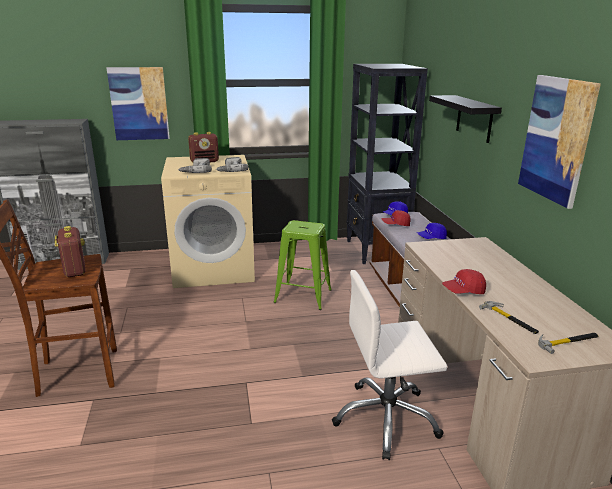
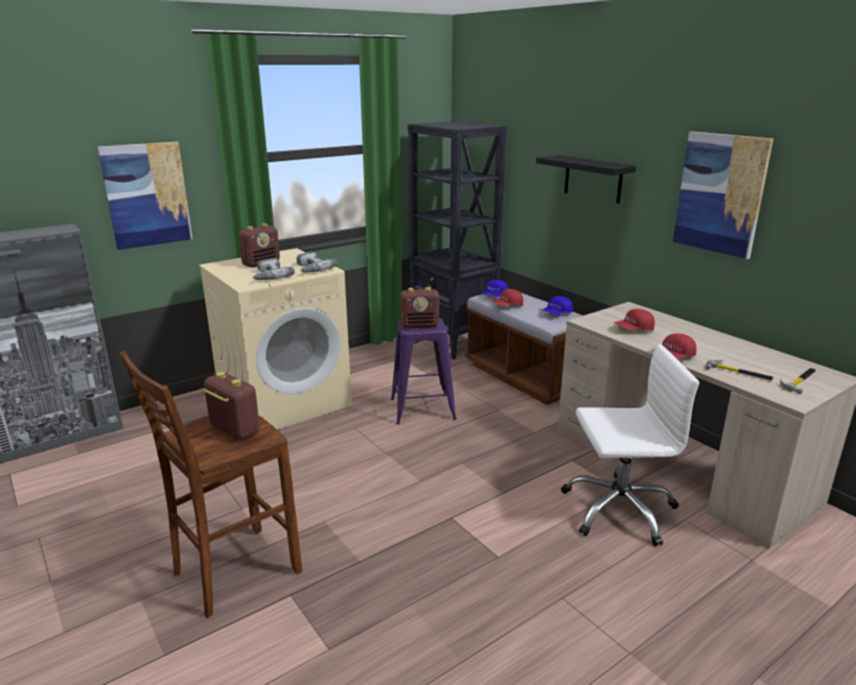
camera: 25 degrees left, 0 degrees up
green stool [273,220,331,310] -> purple stool [391,318,457,424]
white office chair [332,270,447,460] -> white office chair turned 150 degrees counterclockwise [561,344,699,546]
none -> radio [401,287,439,328]
none -> red cap [614,309,655,330]

